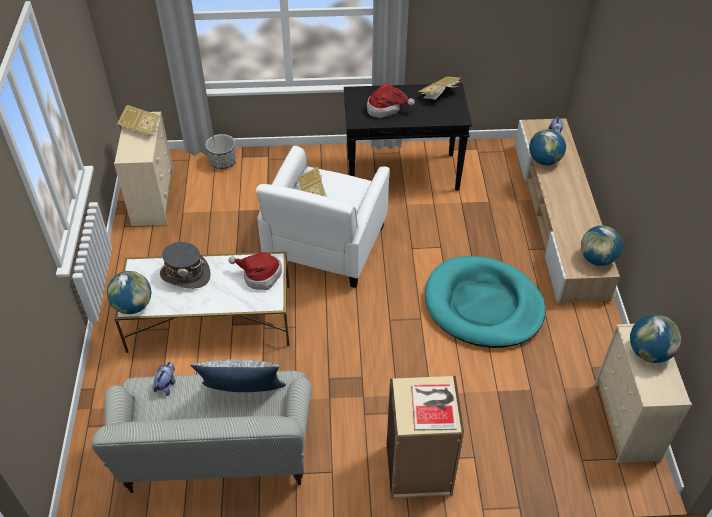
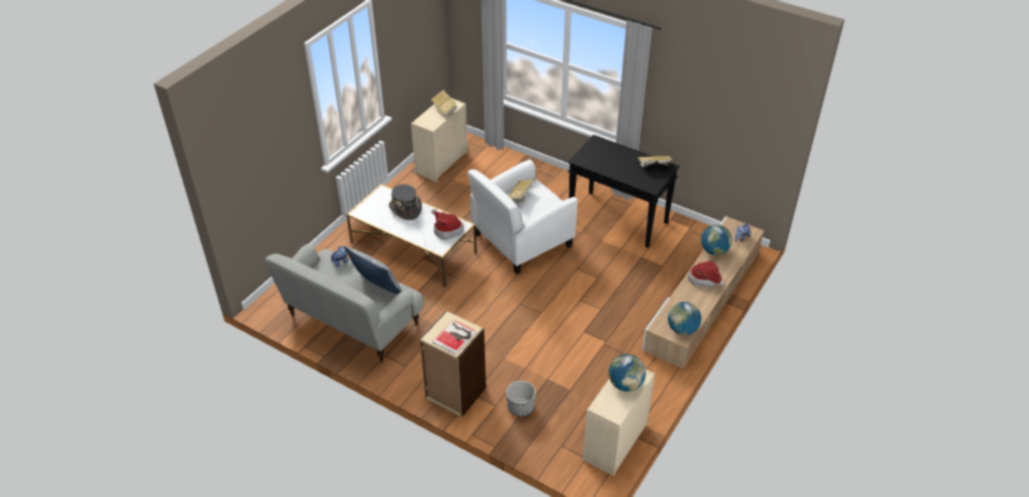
camera: 35 degrees right, 5 degrees down
globe [107,271,151,314] -> none
planter [205,134,236,169] -> planter moved to [506,381,536,417]
hat [367,83,415,118] -> hat moved to [688,261,726,287]
turquoise dog bed [425,256,546,348] -> none

